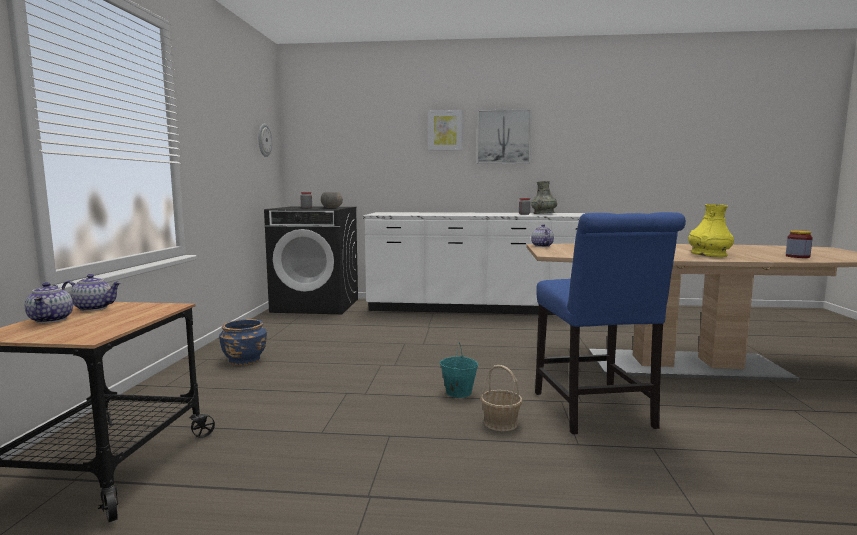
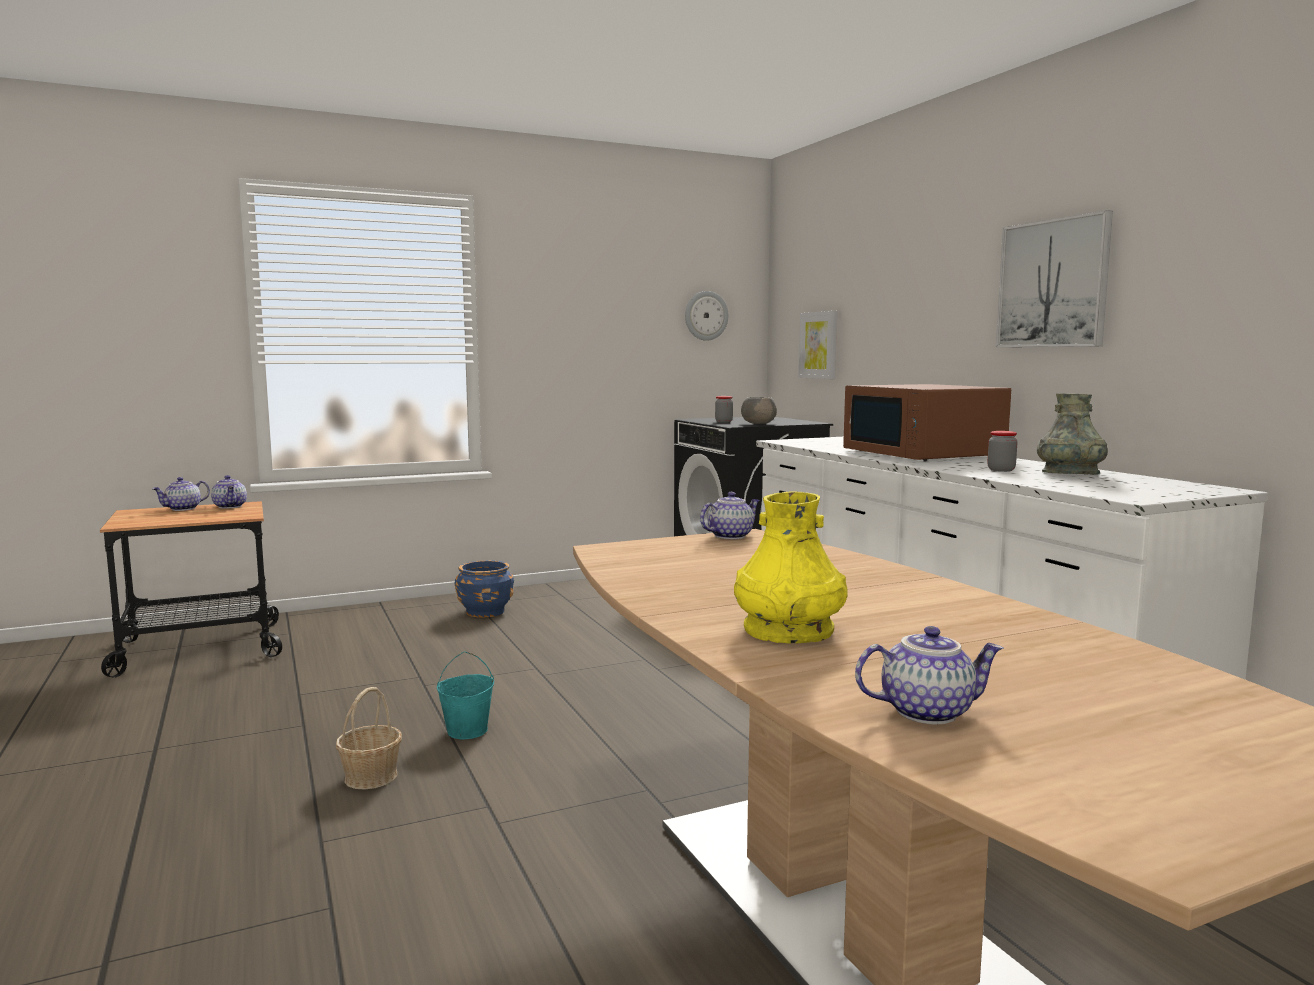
camera: 60 degrees right, 0 degrees up
picture [428,110,463,151] -> picture moved to [799,311,837,379]
blue chair [535,212,686,434] -> none
jar [786,230,813,258] -> teapot [855,626,1003,724]
none -> brown microwave [843,384,1011,461]

